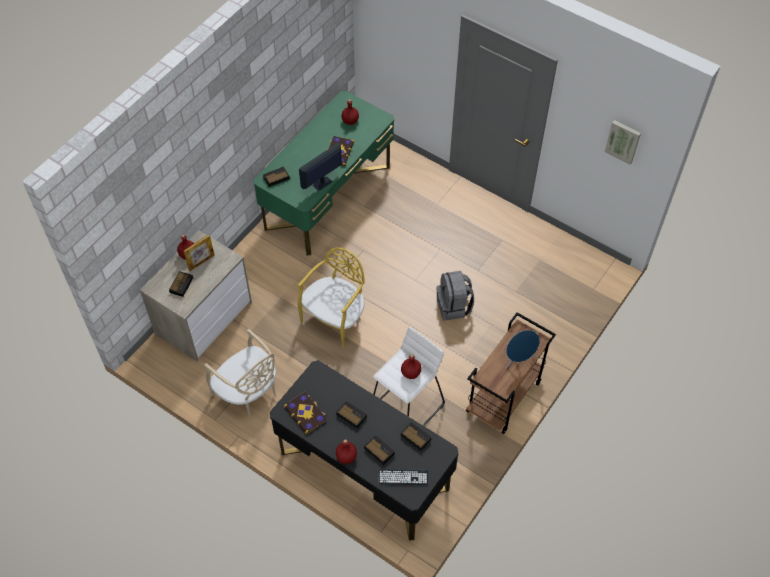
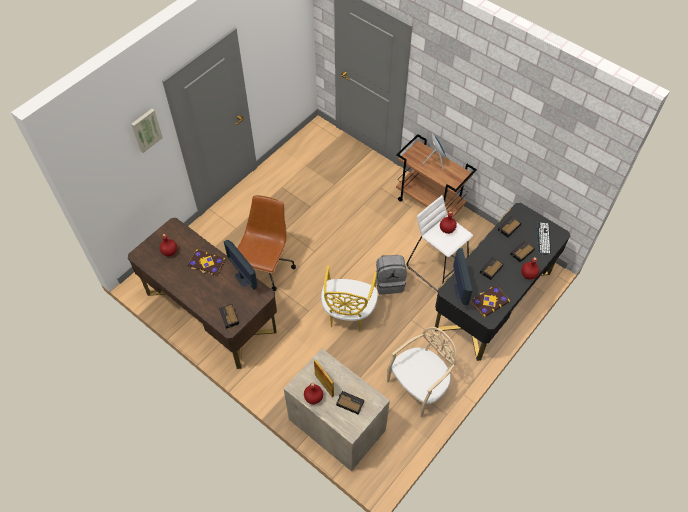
camera: 85 degrees left, 0 degrees up
green desk [253,91,394,256] -> brown desk [128,218,277,369]
yellow chair [297,247,365,348] -> yellow chair turned 120 degrees counterclockwise [321,265,378,331]
grey backpack [436,271,474,321] -> grey backpack moved to [376,255,407,295]
picture [605,120,641,165] -> picture moved to [131,109,163,153]
none -> brown office chair [237,195,296,291]
none -> monitor [453,248,472,305]

